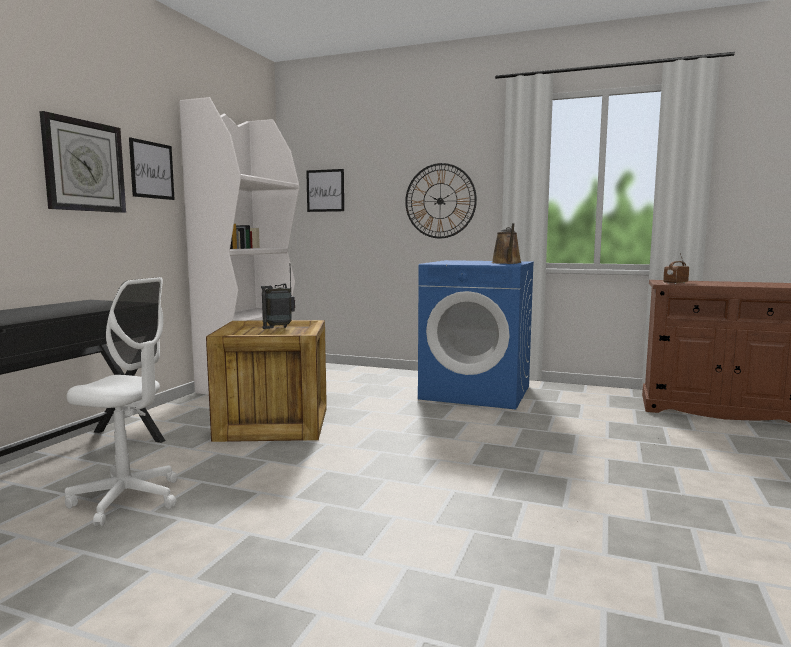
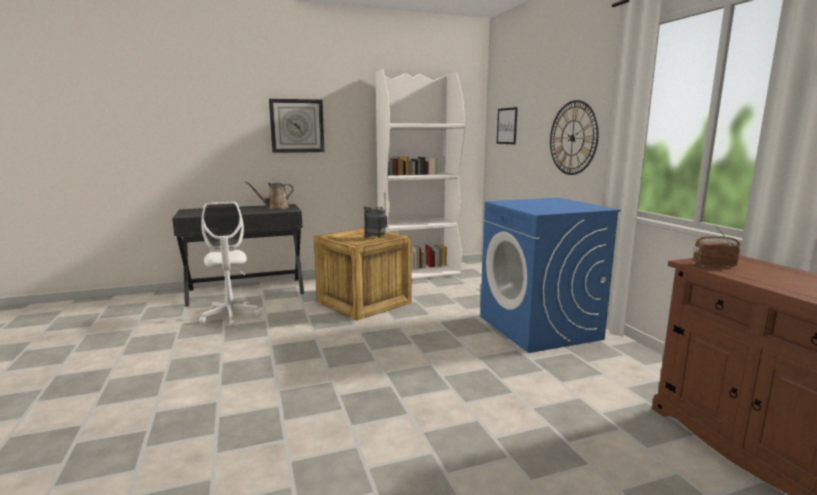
camera: 50 degrees right, 5 degrees up
picture [129,137,175,200] -> none
brown watering can [492,223,522,264] -> brown watering can moved to [245,182,293,210]

